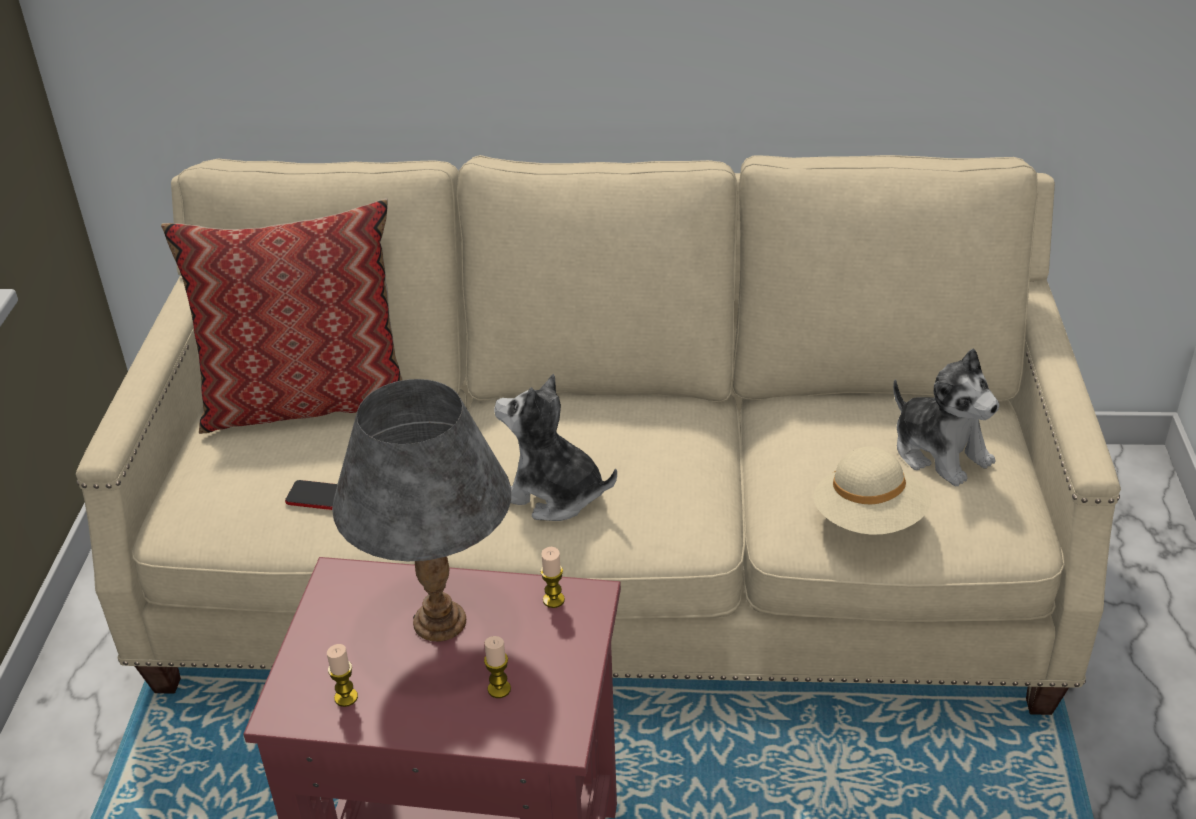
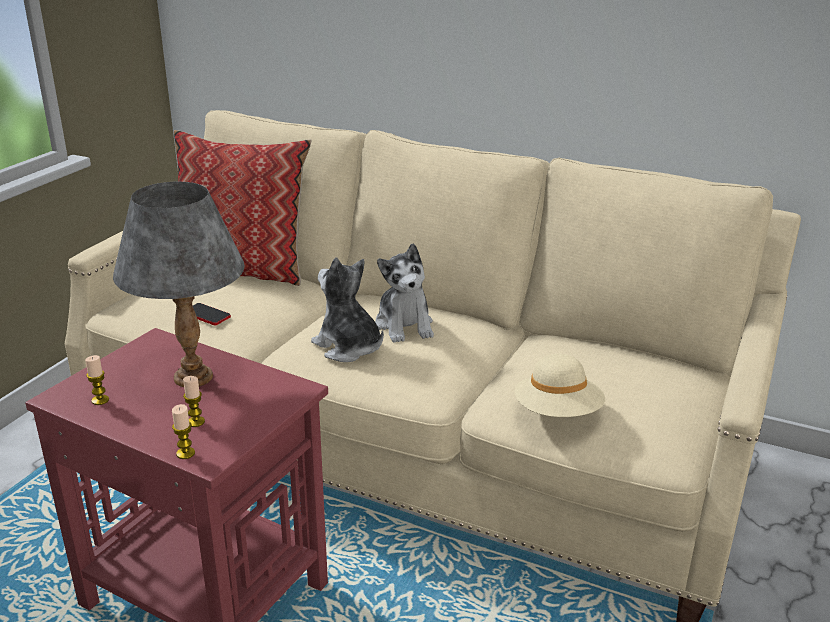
camera: 20 degrees right, 10 degrees down
candle [540,547,565,608] -> candle moved to [172,404,195,459]
plush toy [893,349,999,486] -> plush toy moved to [375,243,434,343]

